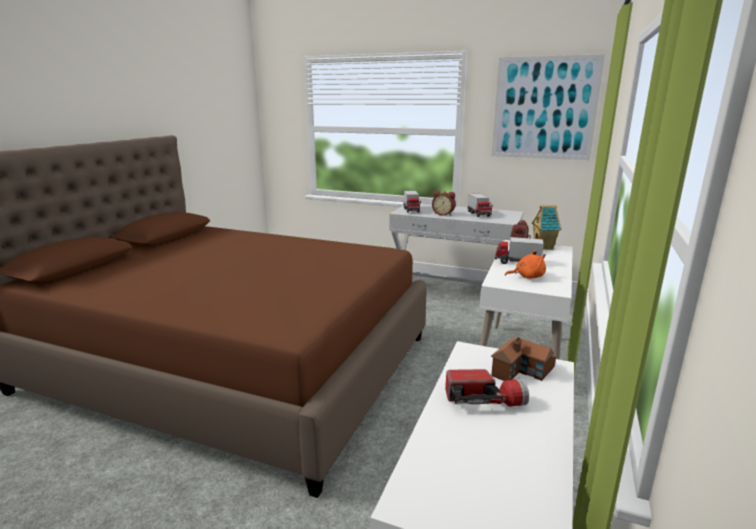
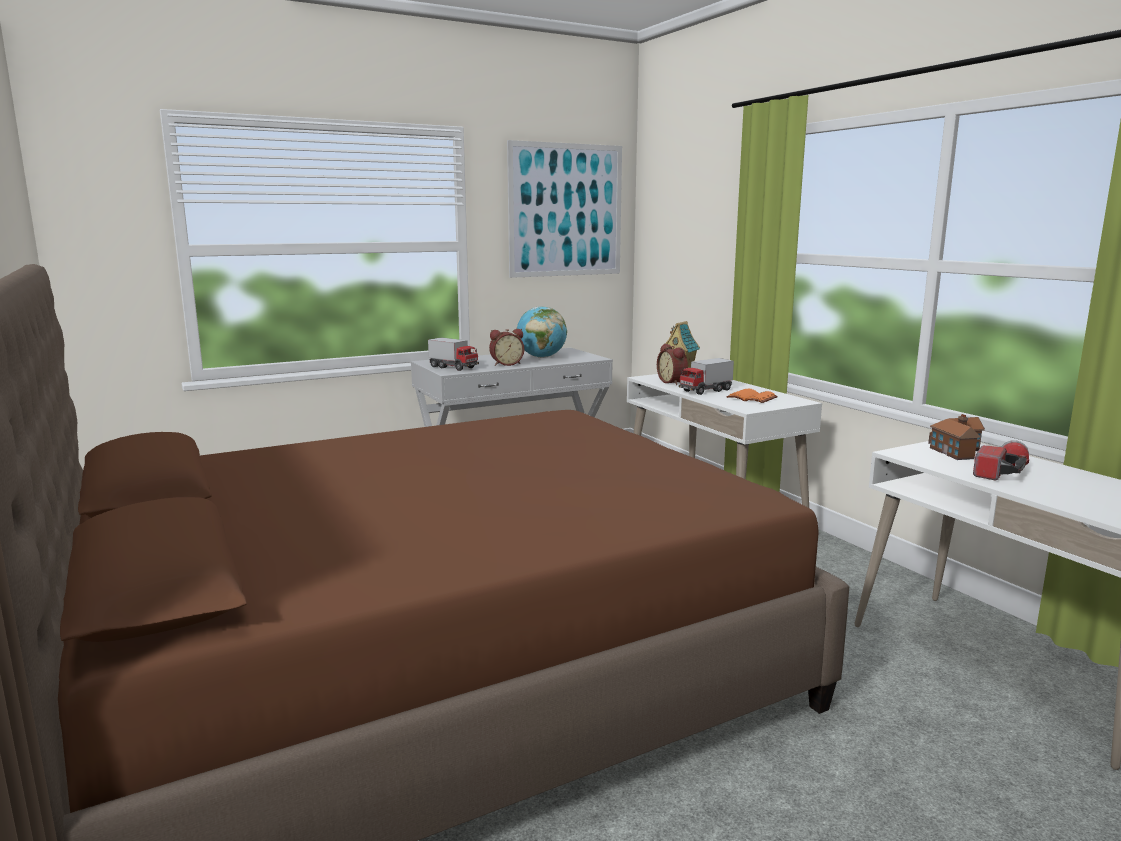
camera: 50 degrees left, 5 degrees down
toy truck [467,194,493,217] -> globe [517,307,567,358]
orange plush toy [505,251,546,279] -> orange book [726,389,778,403]

